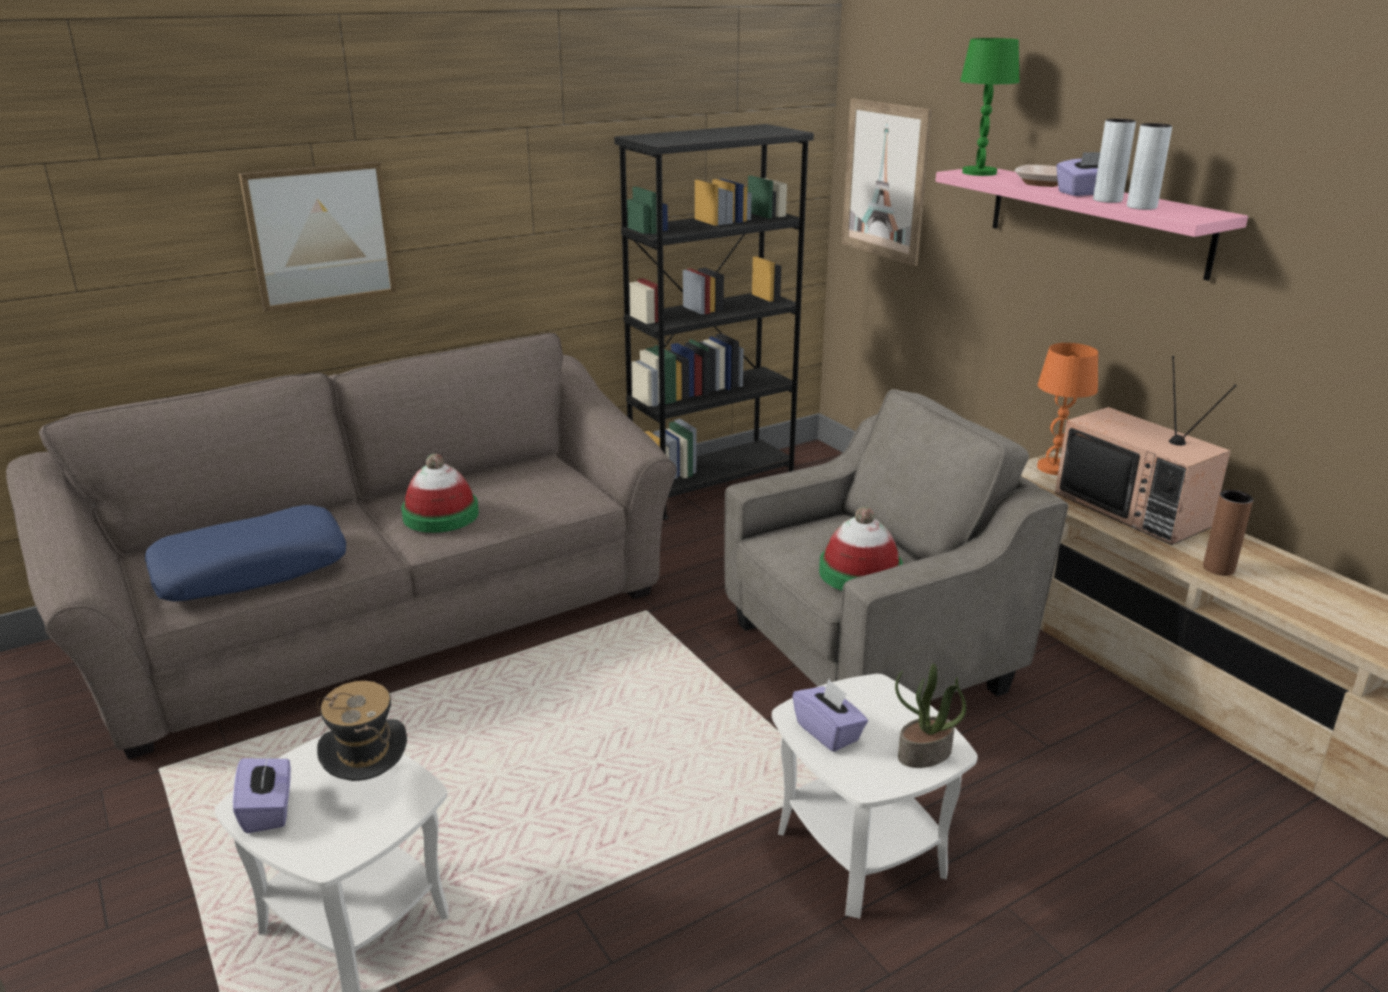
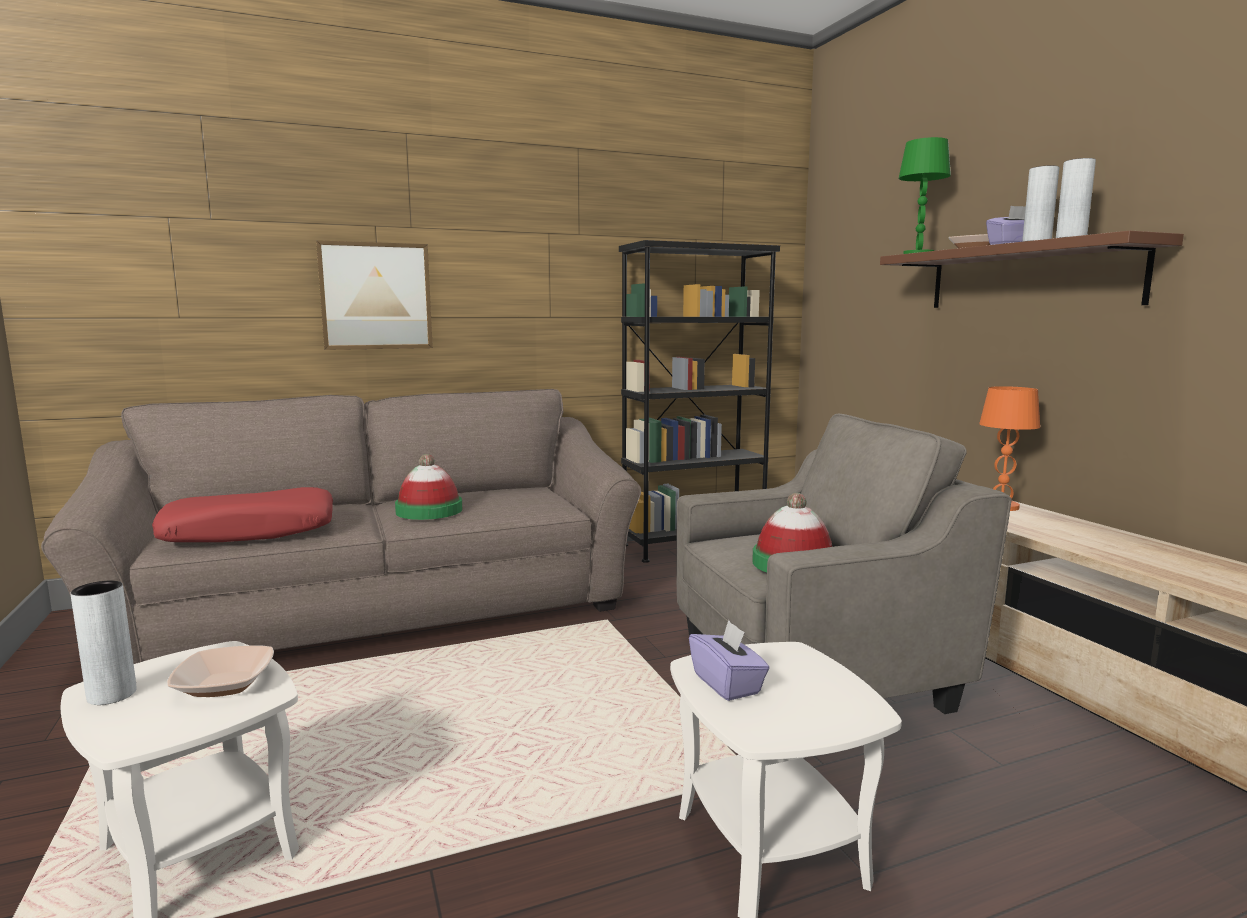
camera: 10 degrees right, 15 degrees down
blue pillow [145,505,346,601] -> red pillow [152,487,333,542]
purple tissue box [233,754,291,833] -> grey vase [70,581,137,705]
hat [316,681,407,781] -> bowl [167,645,274,697]
picture [842,98,932,266] -> none
potted plant [895,663,966,768] -> none
pink shelf [936,169,1248,281] -> brown shelf [880,230,1184,308]
television [1055,356,1237,545] -> none
brown vase [1203,490,1253,576] -> none

